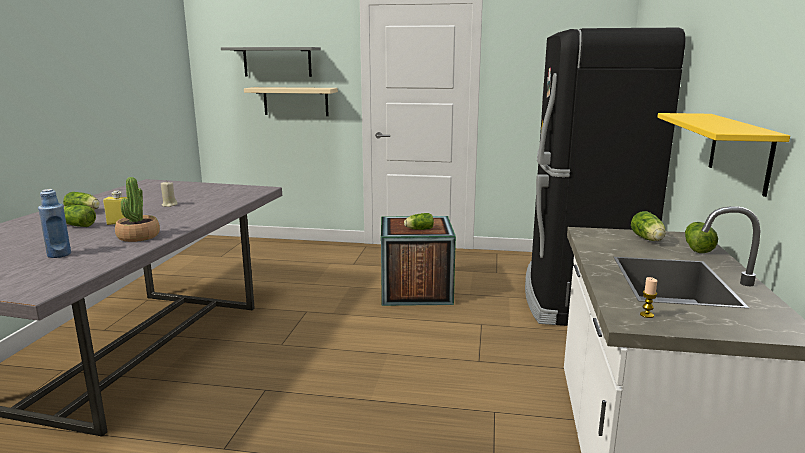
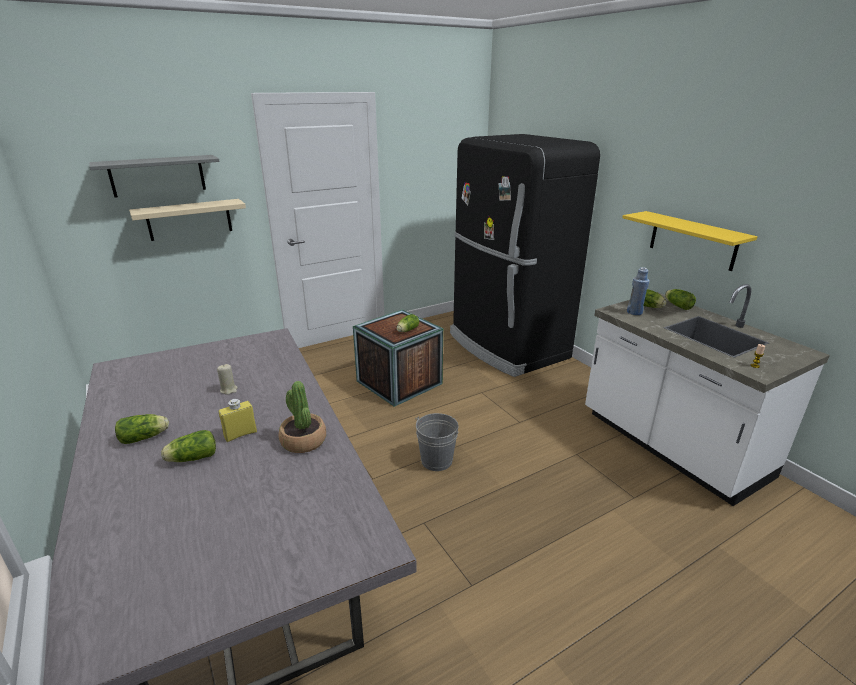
camera: 40 degrees left, 10 degrees up
blue bottle [38,189,71,258] -> blue bottle moved to [627,267,650,315]
none -> grey bucket [415,413,458,471]

